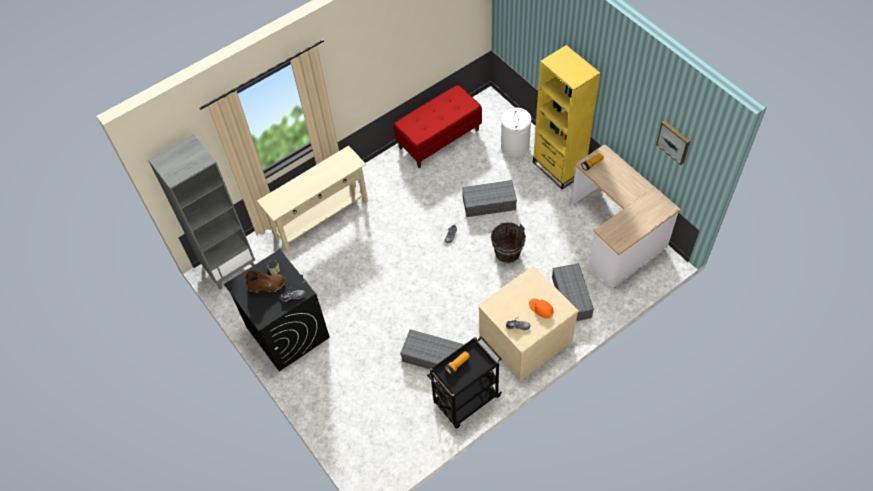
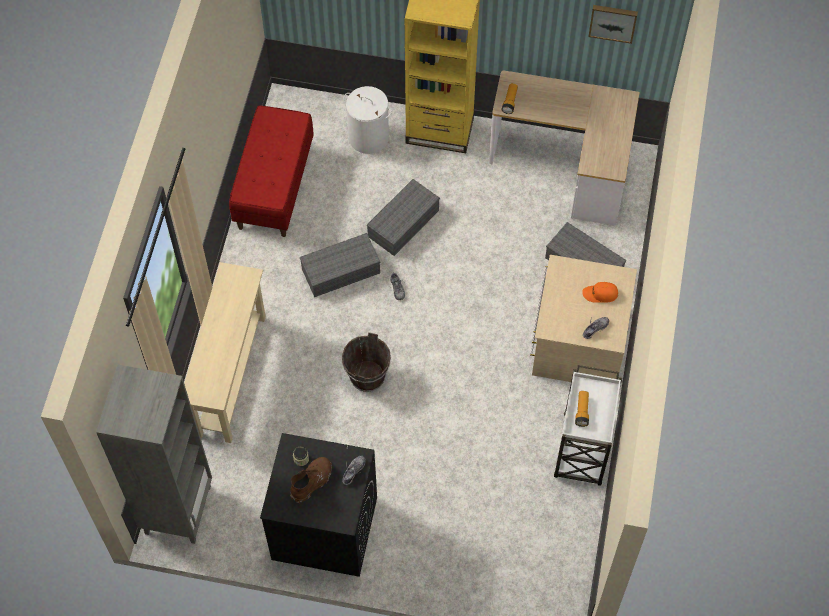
camera: 45 degrees left, 5 degrees up
grey storage box [400,329,463,369] -> grey storage box moved to [300,233,381,297]
black cart [427,336,502,428] -> white cart [554,365,622,486]
brown bucket [491,222,526,264] -> brown bucket moved to [342,332,391,392]

